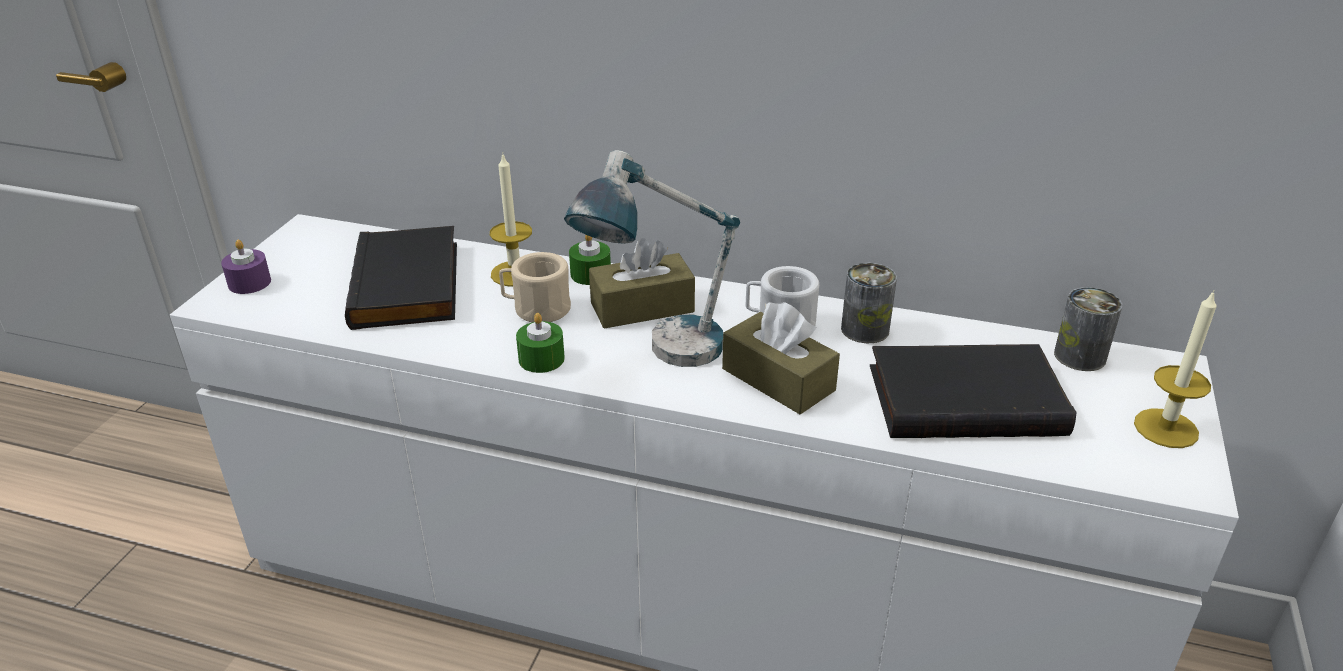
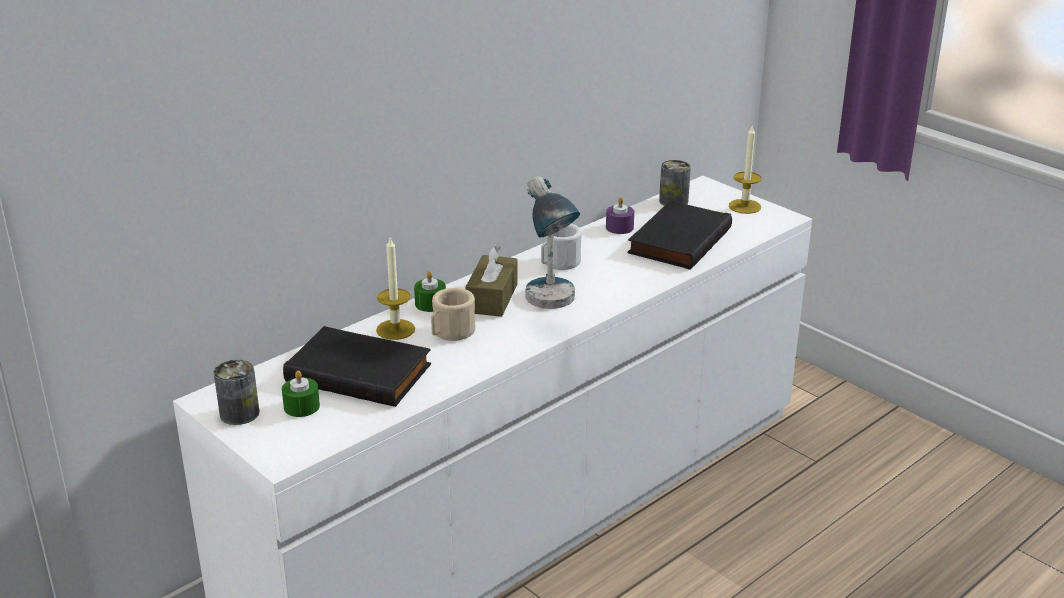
camera: 60 degrees left, 5 degrees down
purple candle [221,240,271,294] -> purple candle moved to [606,197,634,234]
green candle [516,313,565,373] -> green candle moved to [282,370,320,417]
brown tissue box [722,302,840,414] -> none
can [841,263,897,343] -> can moved to [214,359,260,425]

